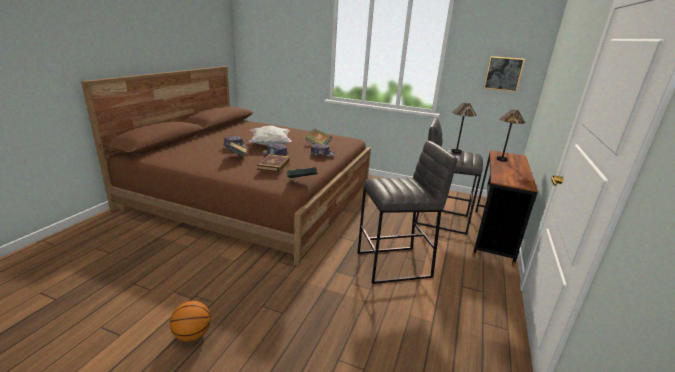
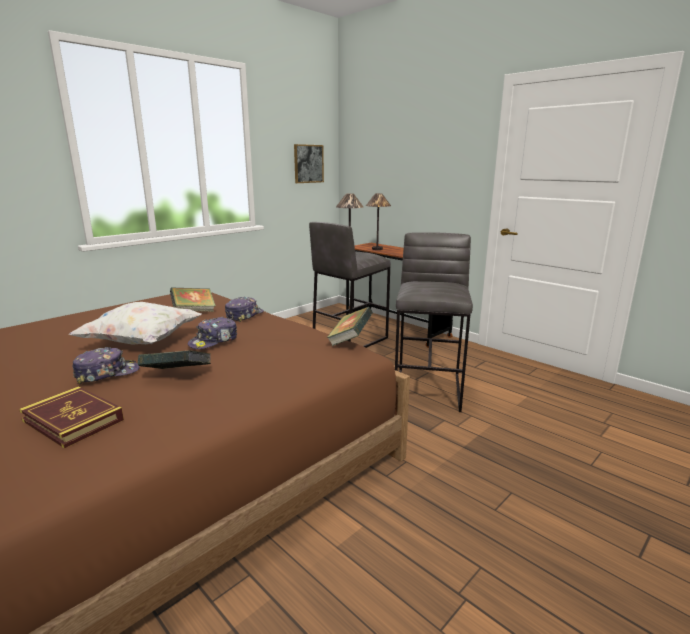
camera: 65 degrees left, 5 degrees down
basketball [170,301,211,342] -> none
book [257,154,290,173] -> book moved to [19,386,124,448]

